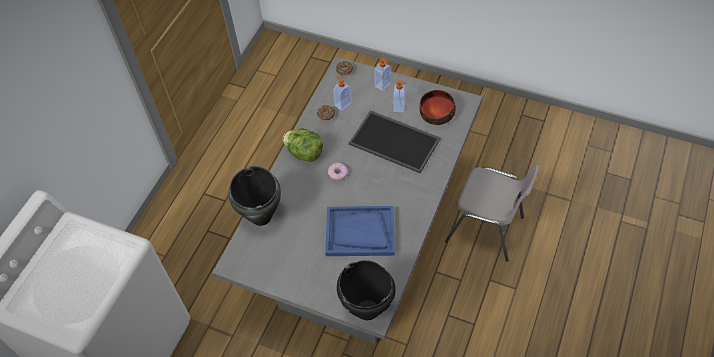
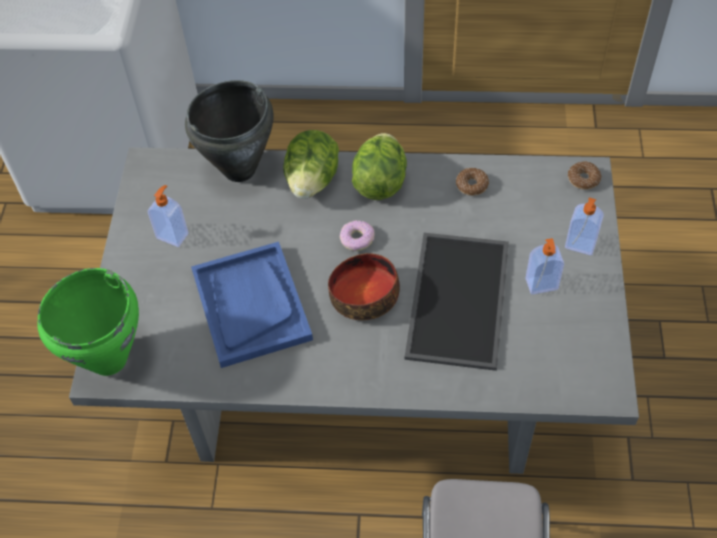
camera: 70 degrees right, 0 degrees up
soap dispenser [333,77,352,111] -> soap dispenser moved to [148,185,188,247]
black cooking pot [337,260,396,320] -> green cooking pot [37,268,139,376]
bowl [420,90,456,125] -> bowl moved to [328,253,400,320]
none -> lettuce [283,130,339,199]

